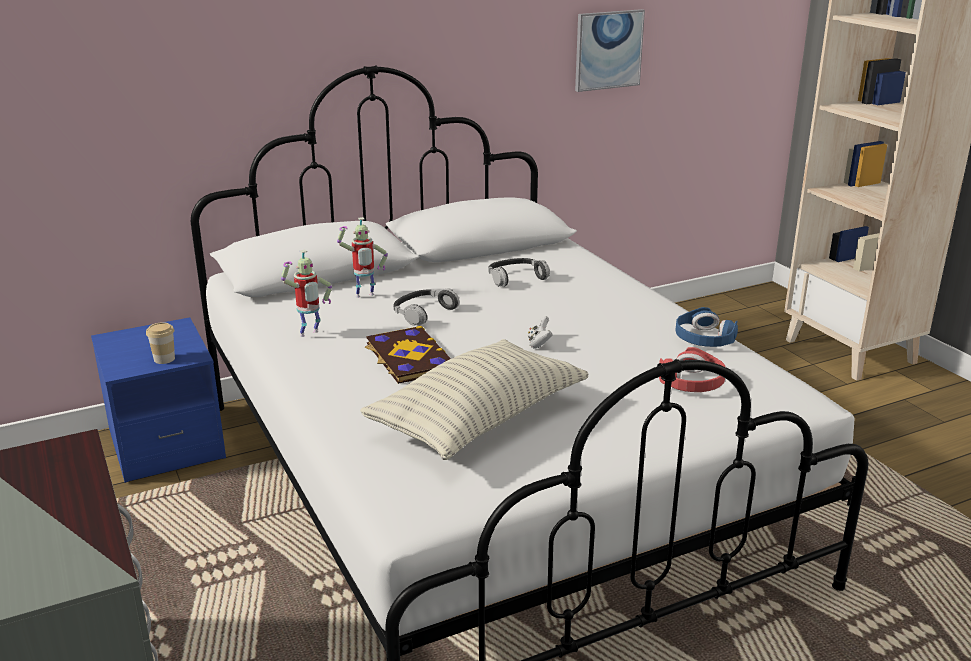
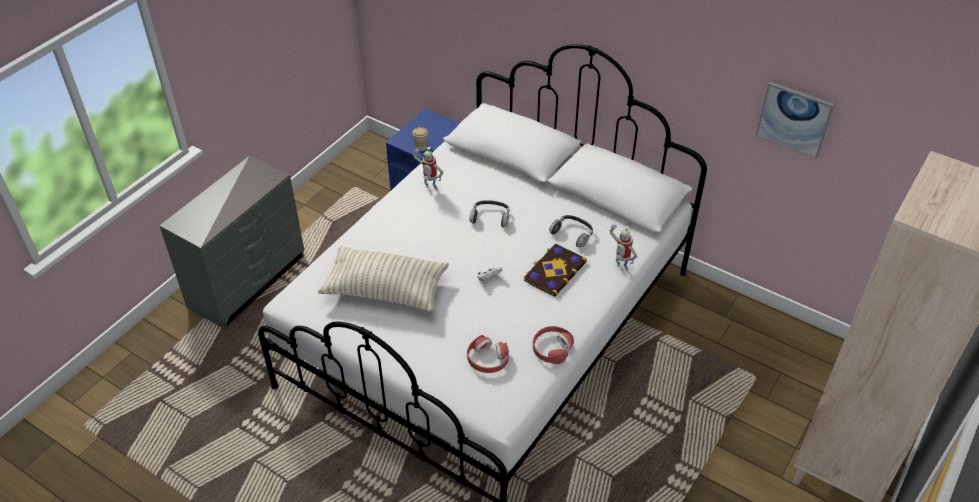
camera: 60 degrees right, 20 degrees up
toy robot [337,217,388,298] -> toy robot moved to [610,225,637,271]
book [365,326,451,384] -> book moved to [524,244,587,297]
blue headphones [676,307,738,347] -> red headphones [533,326,574,364]

